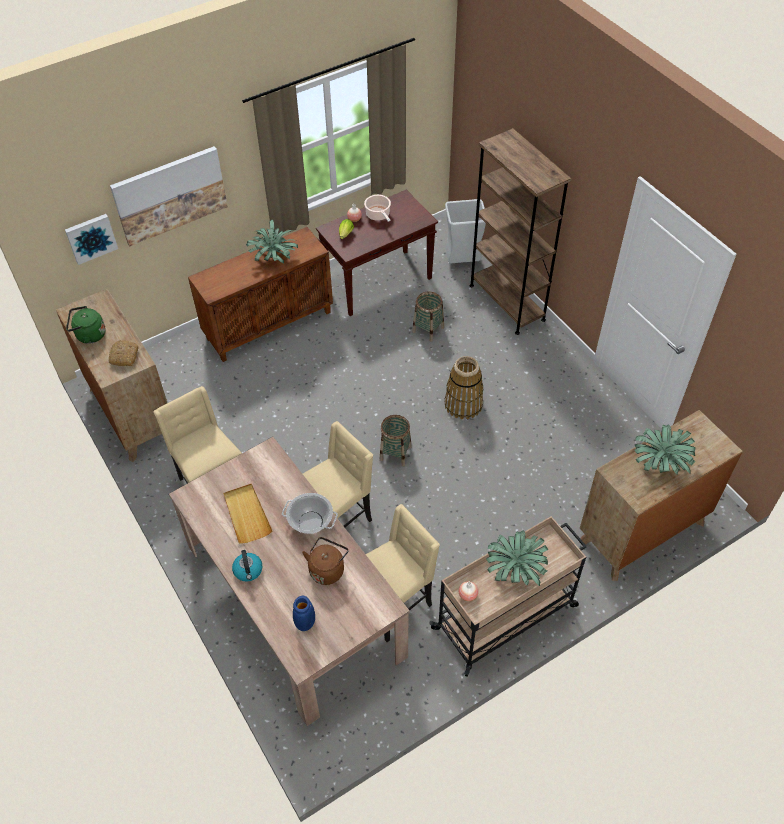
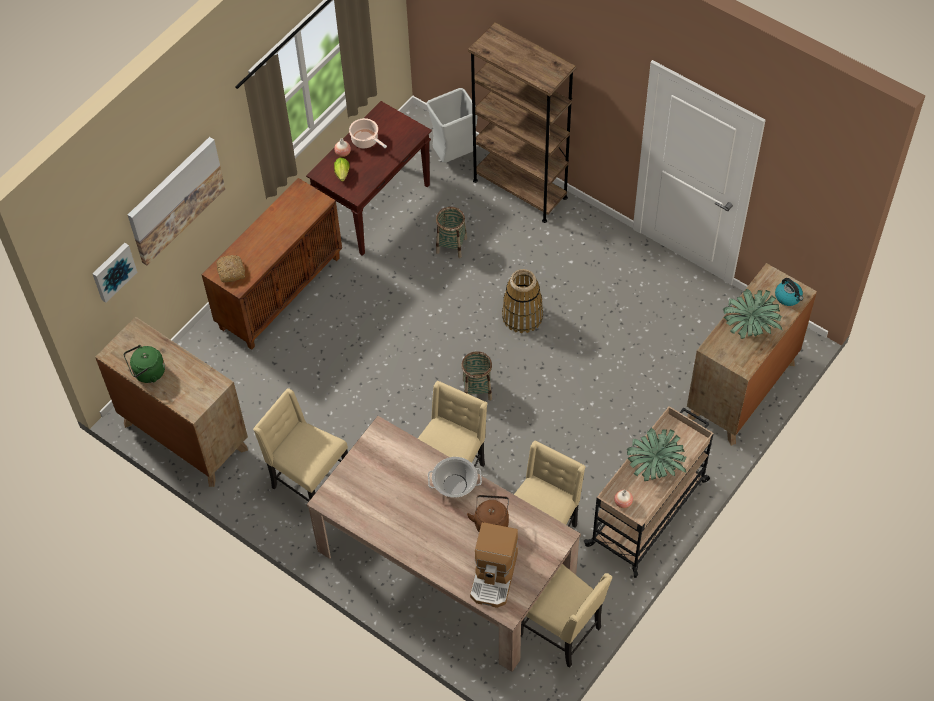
camera: 20 degrees left, 5 degrees up
bread [108,340,139,366] -> bread moved to [217,255,245,282]
beige tray [223,483,272,544] -> none
kettle [232,550,262,582] -> kettle moved to [775,278,803,306]
potted plant [246,220,298,263] -> none
blue vase [293,596,315,631] -> coffee machine [470,522,518,608]
none -> beige chair [521,564,612,668]

